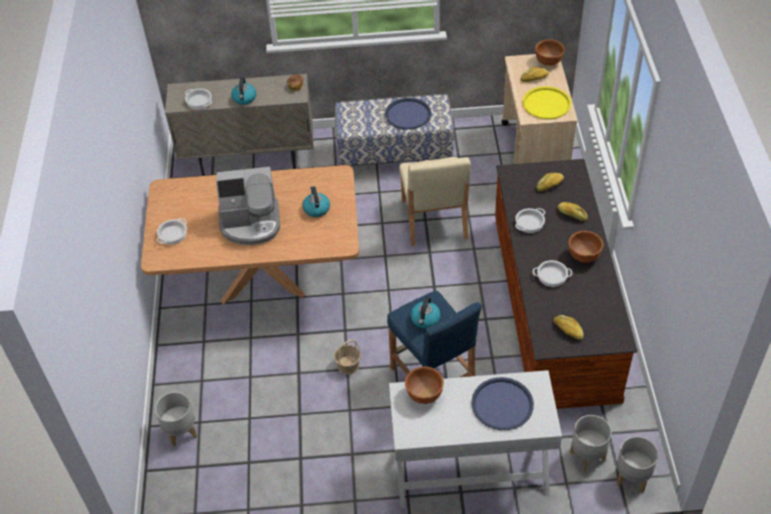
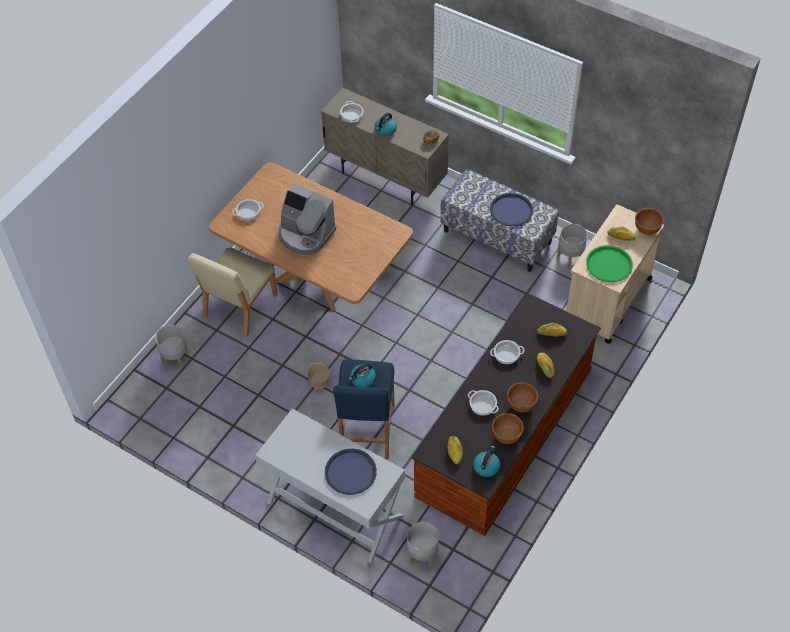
camera: 35 degrees right, 5 degrees up
kettle [303,186,330,217] -> kettle moved to [473,446,500,477]
beige chair [399,157,471,246] -> beige chair moved to [187,247,278,337]
brown bowl [405,367,444,404] -> brown bowl moved to [492,413,524,444]
yellow tray [522,86,571,119] -> green tray [586,245,633,282]
grey planter [617,436,658,492] -> grey planter moved to [557,224,587,267]

